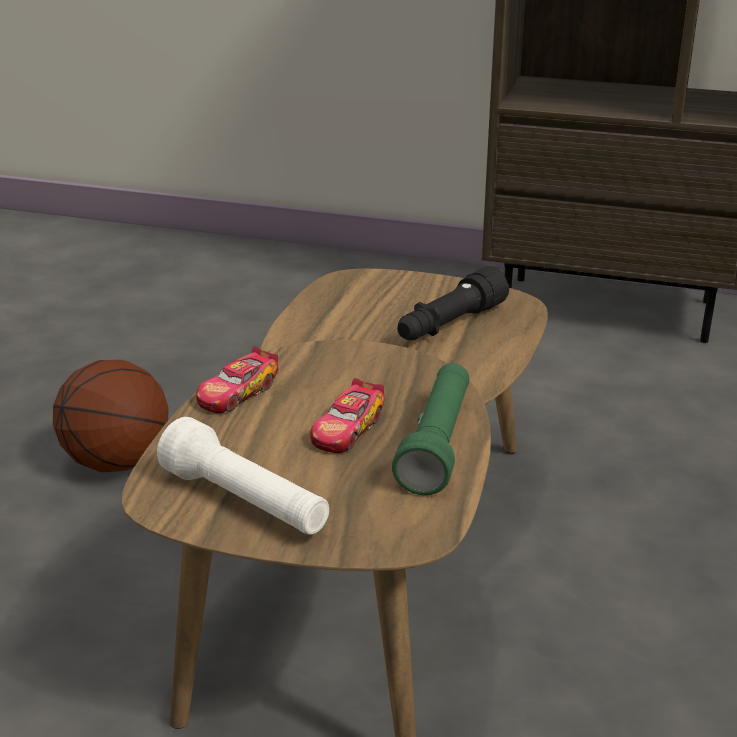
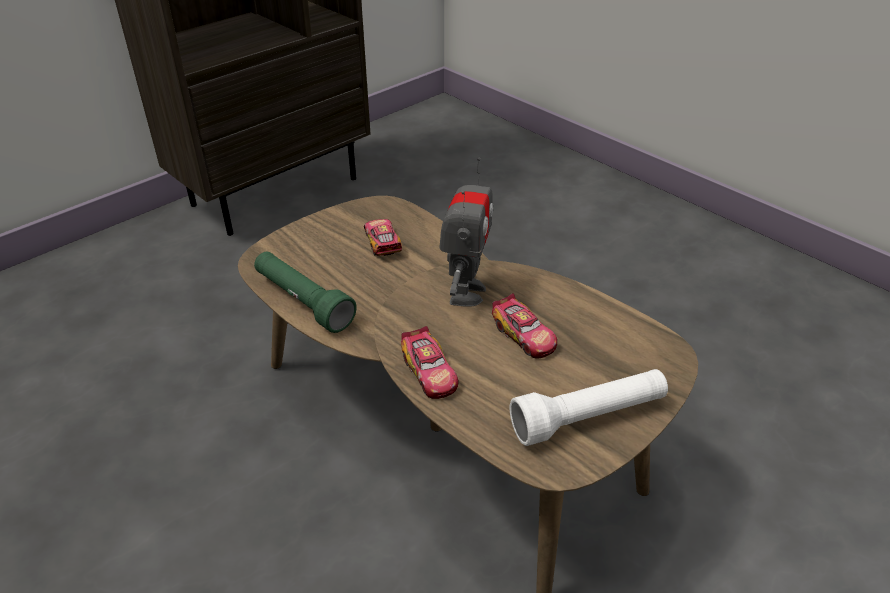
camera: 60 degrees left, 10 degrees up
basketball [53,360,168,472] -> none
green flashlight [392,363,469,495] -> green flashlight moved to [254,252,357,333]
black flashlight [397,266,509,340] -> toy car [364,219,402,256]
none -> toy robot [439,158,494,307]

